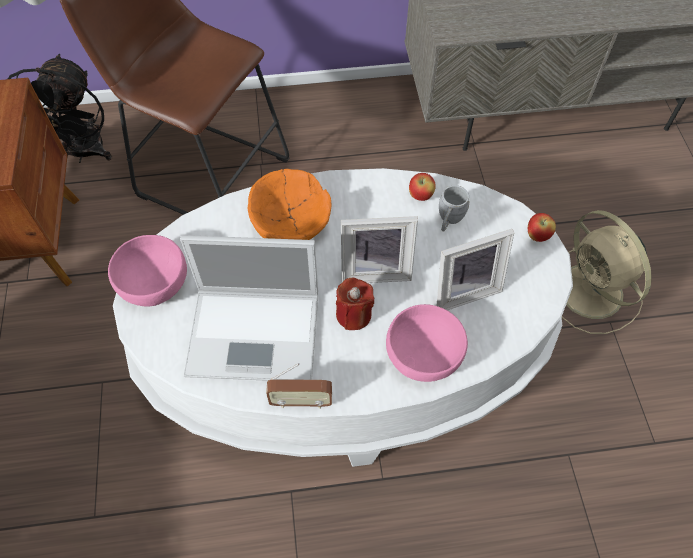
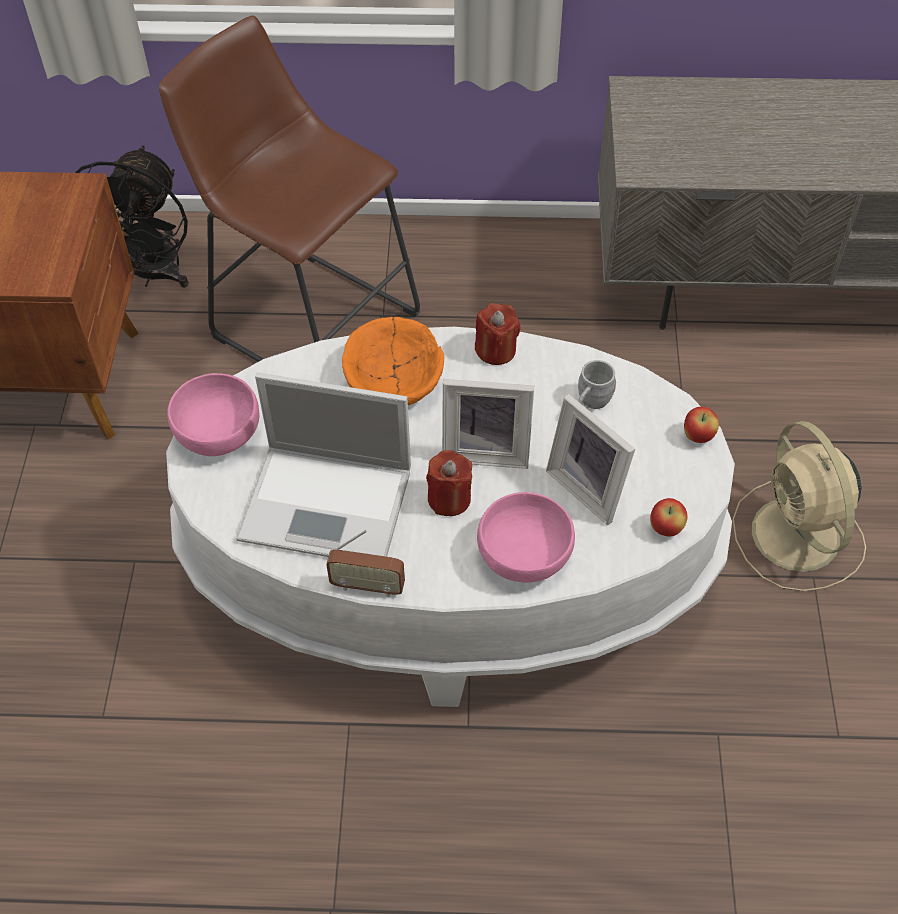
camera: 10 degrees right, 5 degrees down
apple [409,173,436,201] -> apple moved to [650,498,688,536]
picture frame [437,229,514,310] -> picture frame turned 60 degrees clockwise [546,394,635,525]
none -> red candle [475,303,521,365]

